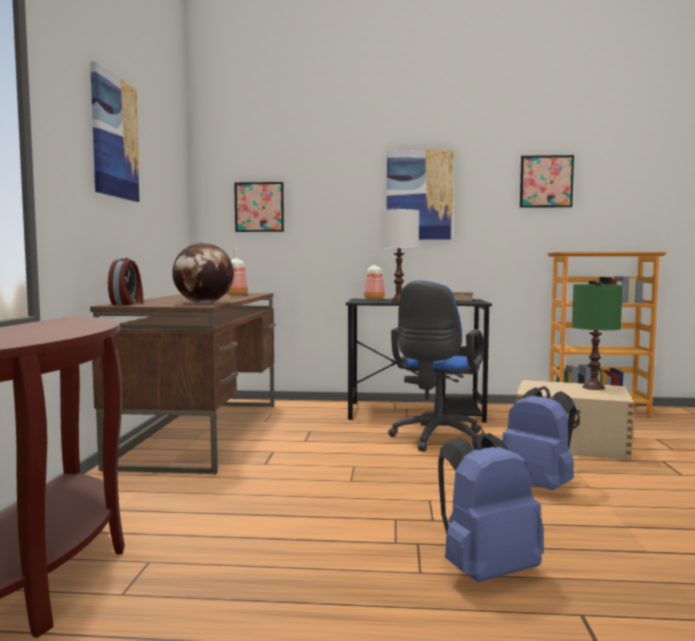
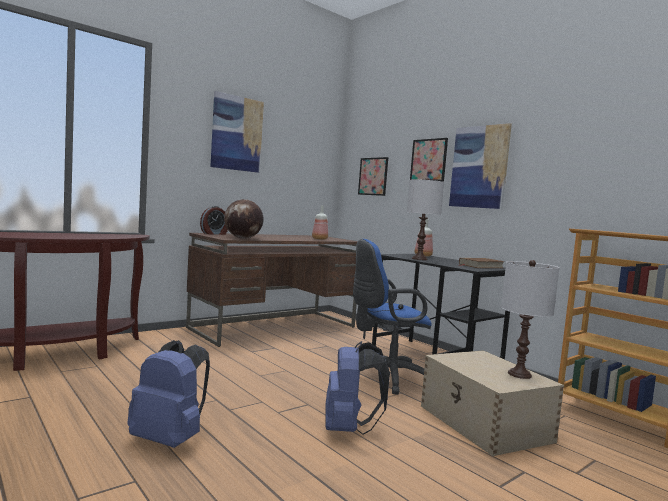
camera: 45 degrees right, 0 degrees up
picture [520,155,574,208] -> picture moved to [410,138,448,181]
green table lamp [572,281,623,390] -> white table lamp [501,260,560,379]

